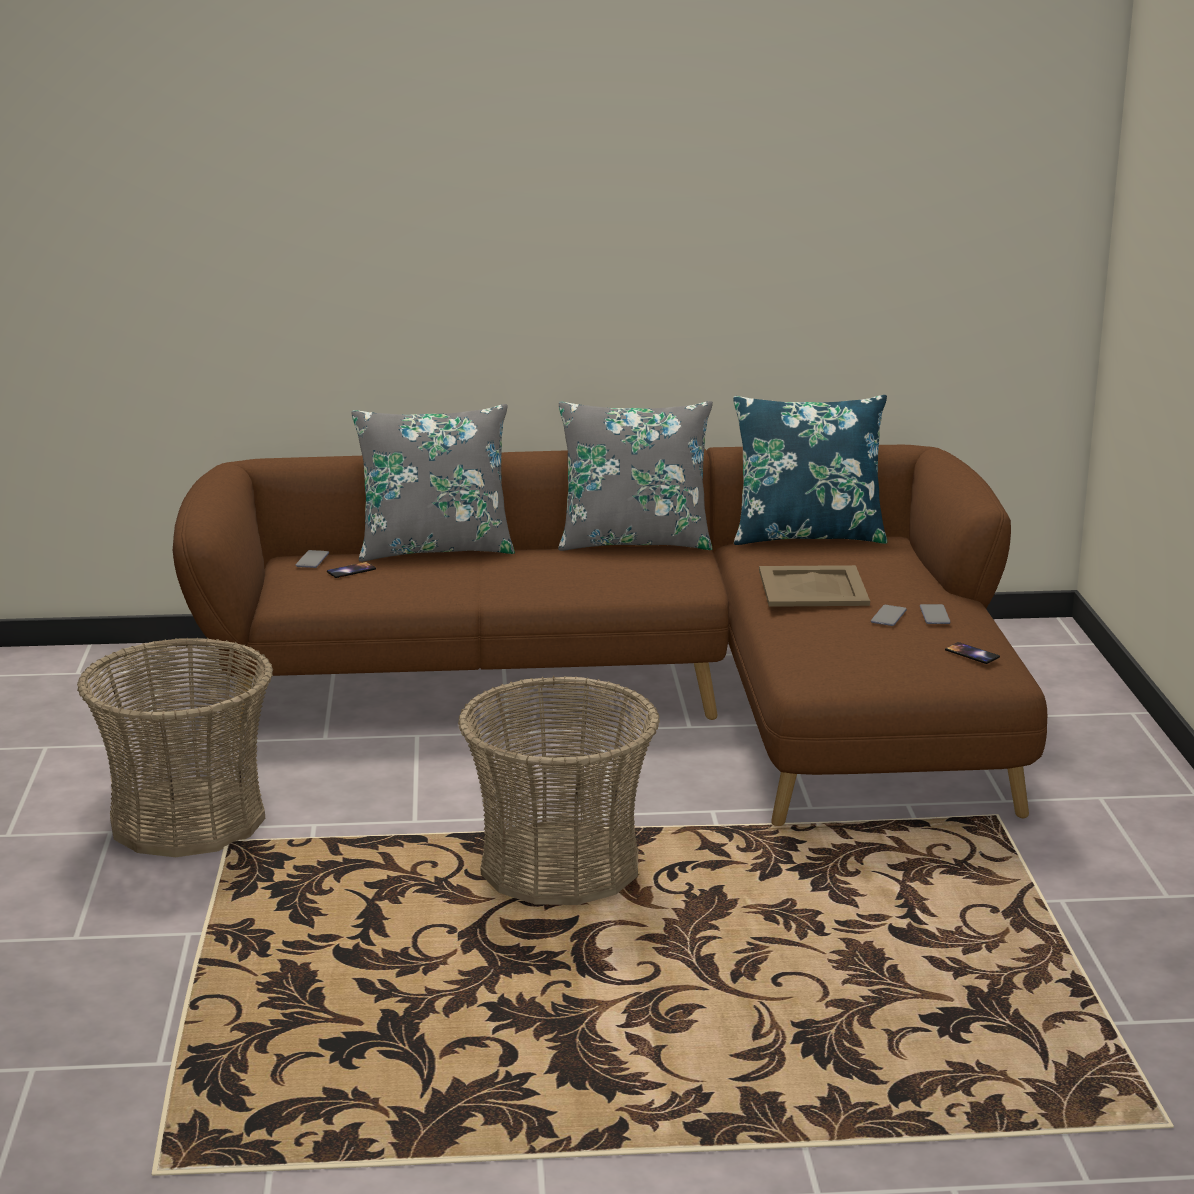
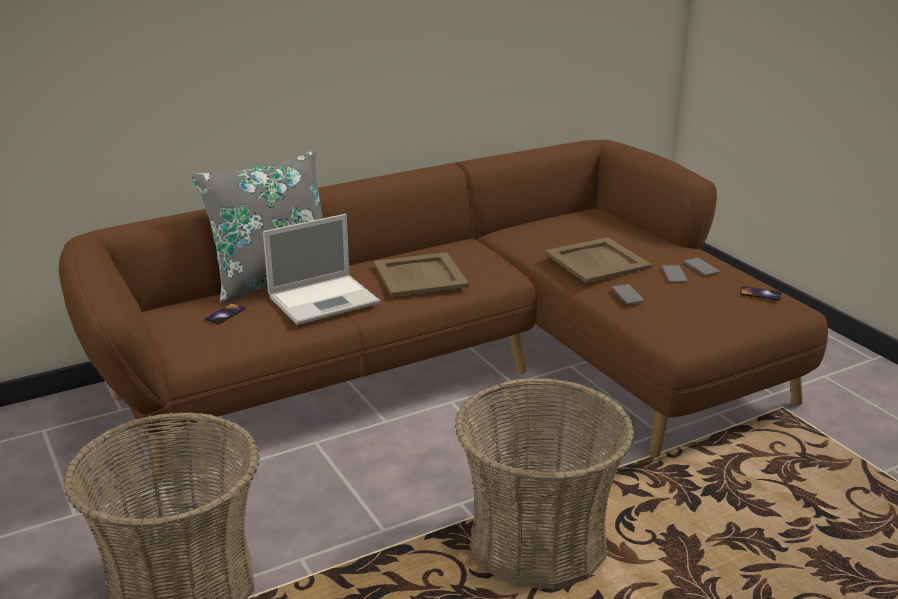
camera: 25 degrees left, 5 degrees up
phone [295,550,329,568] -> phone moved to [612,284,644,304]
grey pillow [558,401,713,551] -> none
blue pillow [733,395,888,545] -> none
none -> laptop [263,214,380,325]
none -> beige tray [374,252,469,297]

